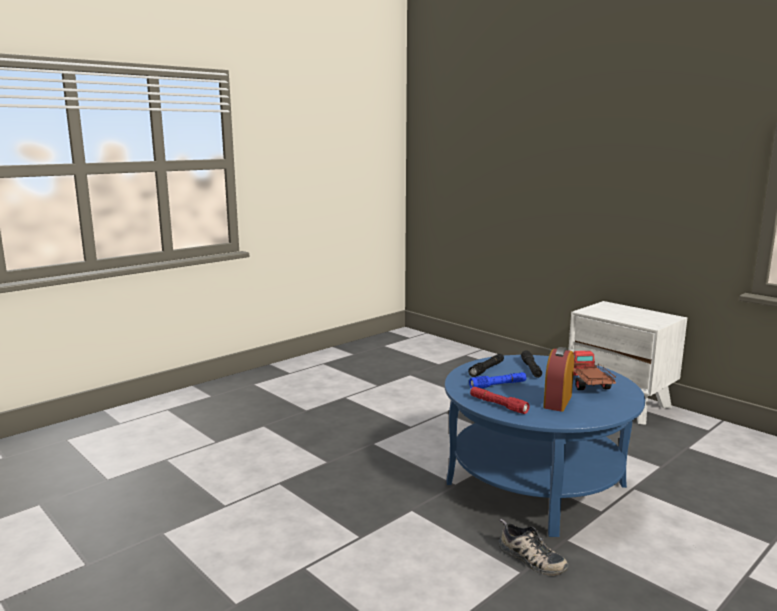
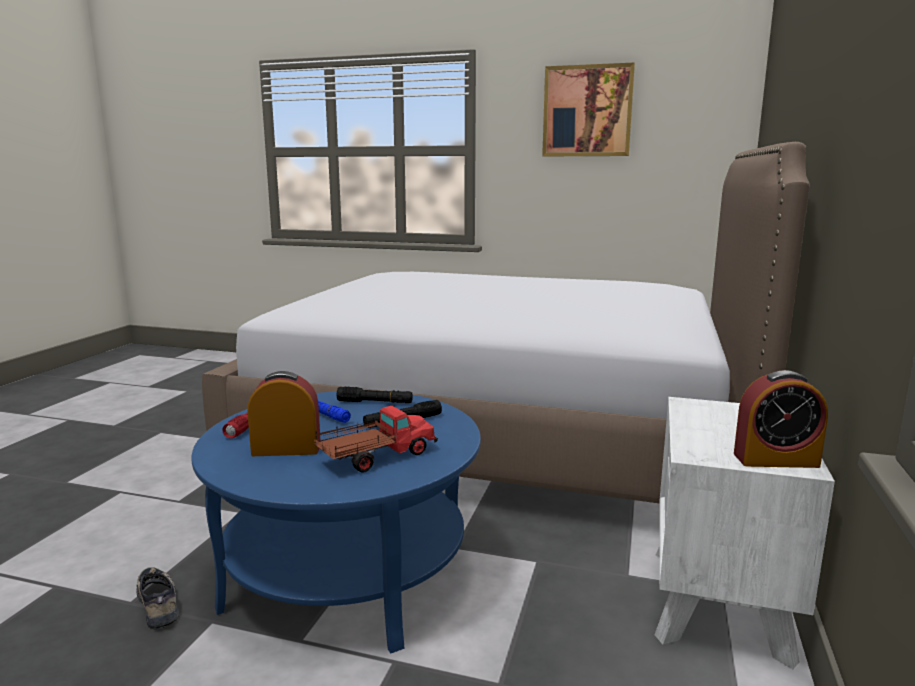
camera: 60 degrees right, 0 degrees up
shoe [499,519,568,576] -> shoe turned 135 degrees clockwise [136,567,179,629]
none -> bed [202,142,810,504]
none -> picture [542,63,635,156]
none -> alarm clock [734,370,828,468]

